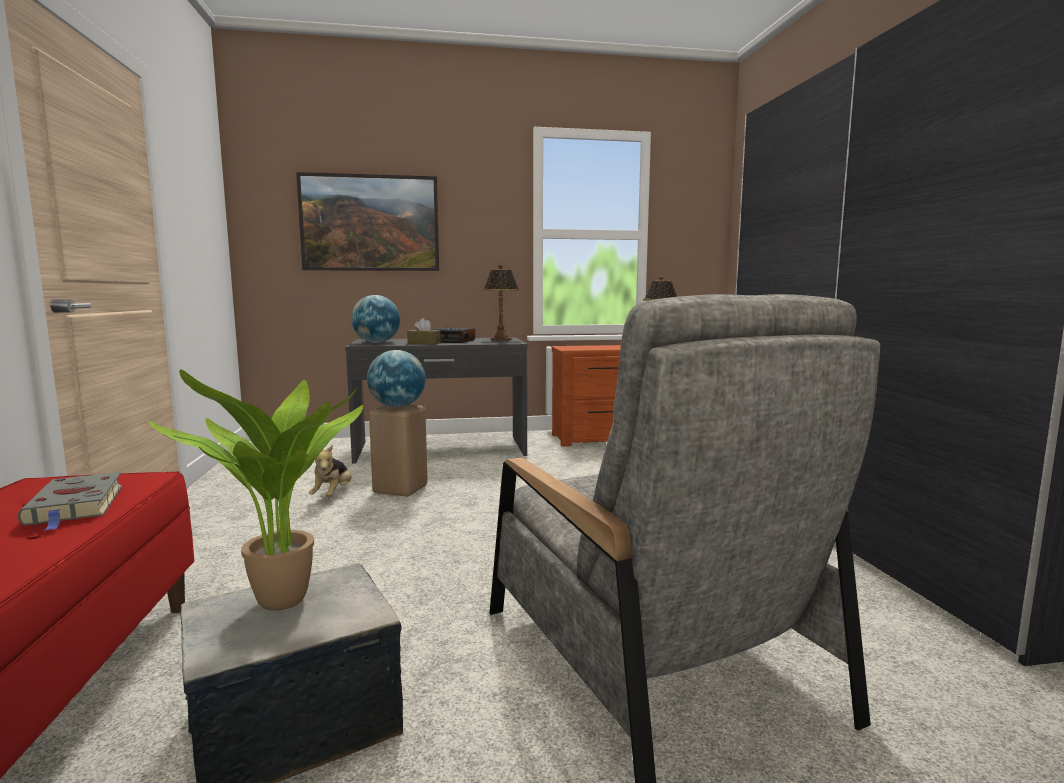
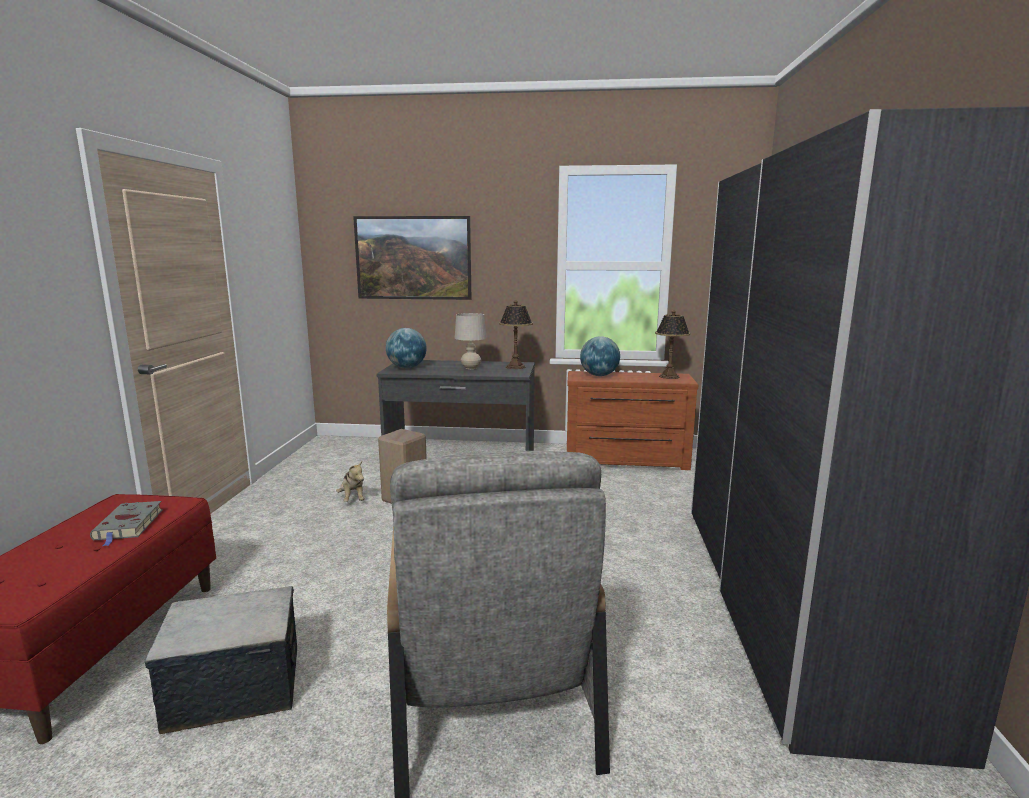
camera: 15 degrees right, 5 degrees up
potted plant [148,369,363,611] -> none
plush toy [309,445,352,497] -> plush toy turned 45 degrees counterclockwise [336,461,364,502]
globe [367,350,426,407] -> globe moved to [580,336,620,376]
brown tissue box [407,318,441,344] -> none
alarm clock [430,327,475,343] -> beige table lamp [455,313,487,369]

